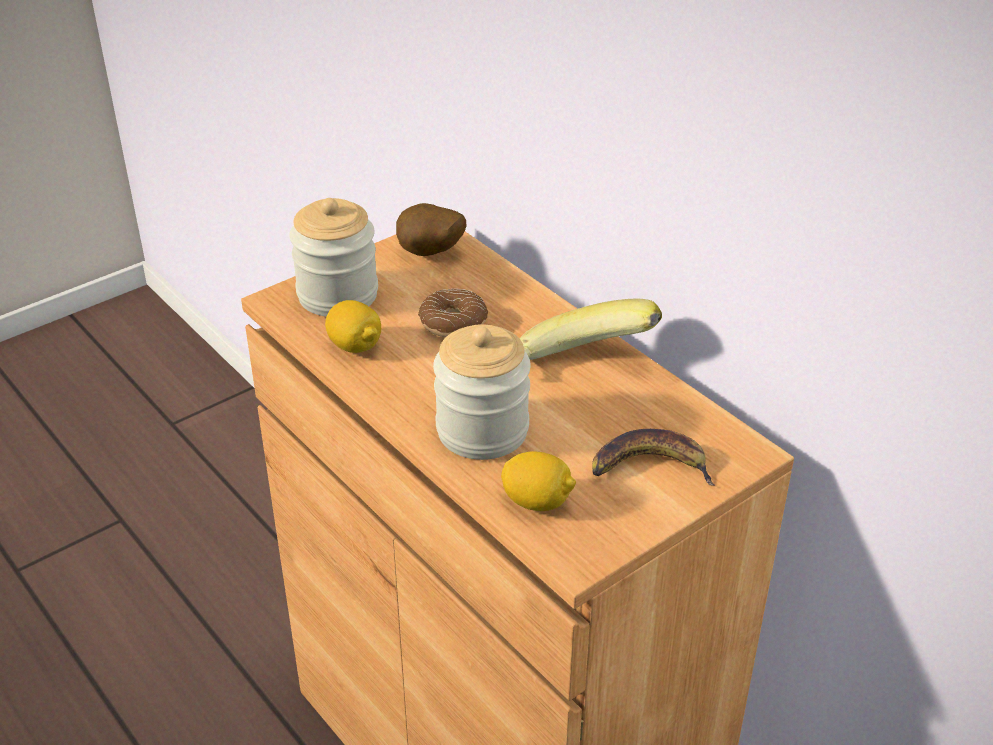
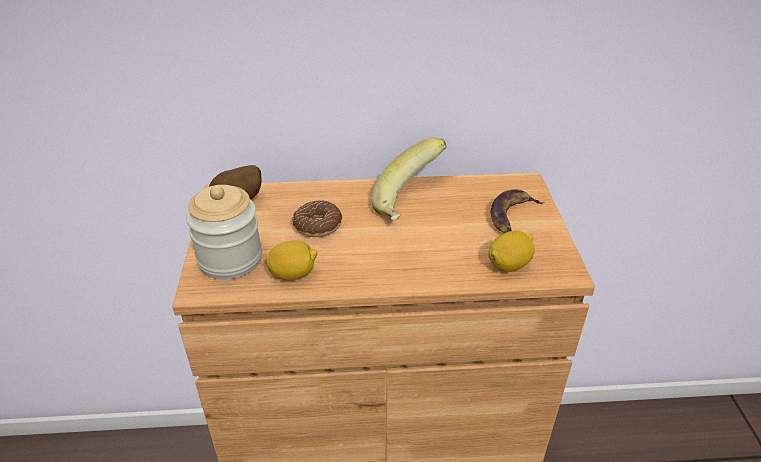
camera: 55 degrees left, 0 degrees up
jar [433,324,531,460] -> none

